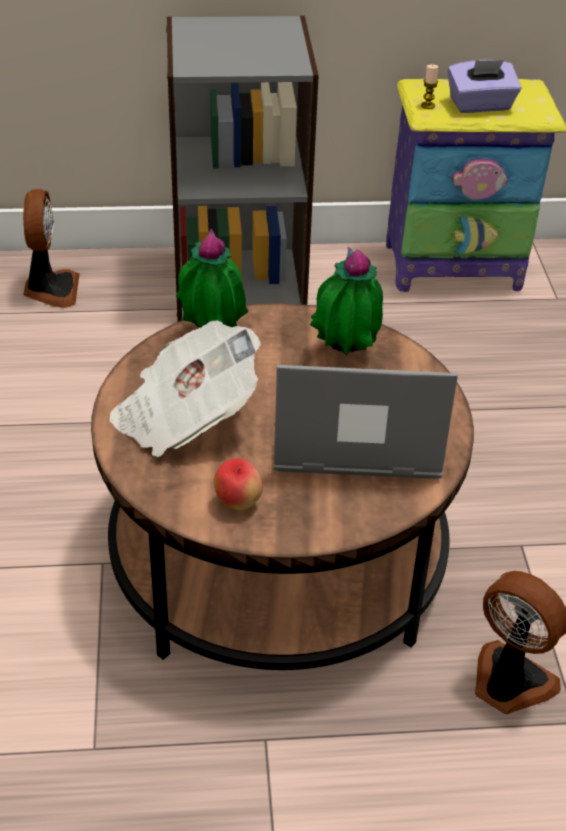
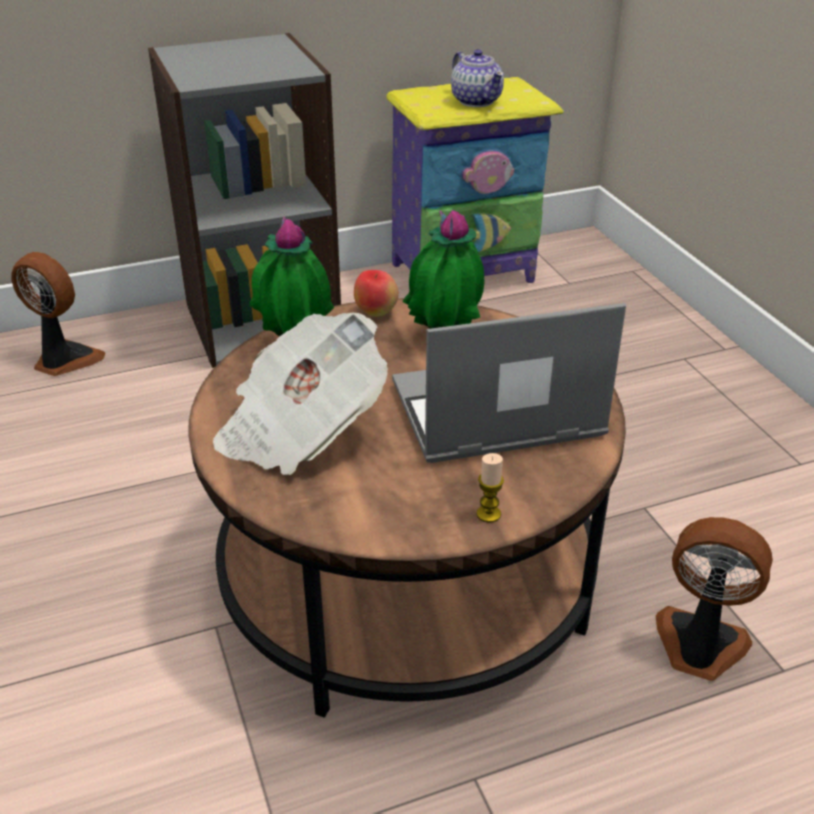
camera: 15 degrees left, 5 degrees down
fan [23,189,79,308] -> fan turned 45 degrees counterclockwise [11,252,105,376]
apple [214,459,263,510] -> apple moved to [354,270,399,317]
candle [421,65,438,109] -> candle moved to [477,453,504,523]
purple tissue box [448,60,521,113] -> teapot [451,49,504,107]

